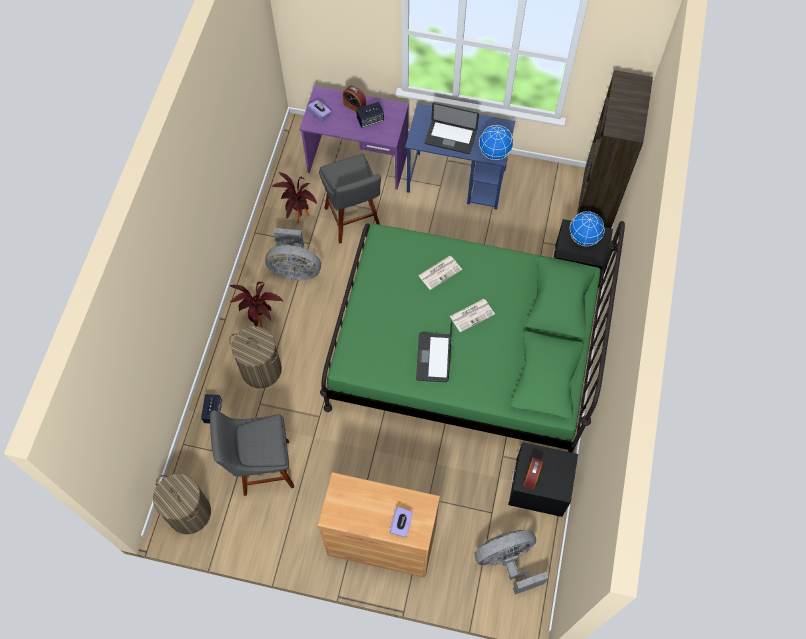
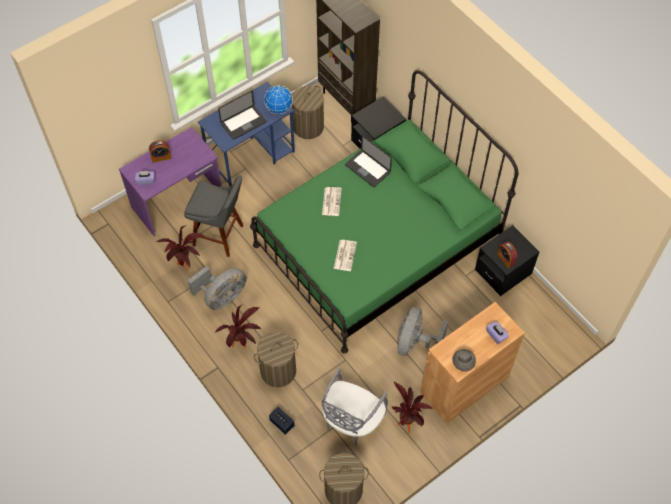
camera: 50 degrees left, 5 degrees down
grey stool [210,410,294,496] -> grey chair [322,368,388,445]
speaker [356,102,384,128] -> none
laptop [416,321,452,382] -> laptop moved to [345,135,392,187]
newspaper [450,299,495,332] -> newspaper moved to [334,240,357,271]
grey fan [475,530,549,594] -> grey fan moved to [397,307,448,356]
globe [570,211,605,246] -> none
none -> laundry basket [292,86,324,139]
none -> potted plant [392,381,432,433]
none -> grey bowl [452,349,476,372]

